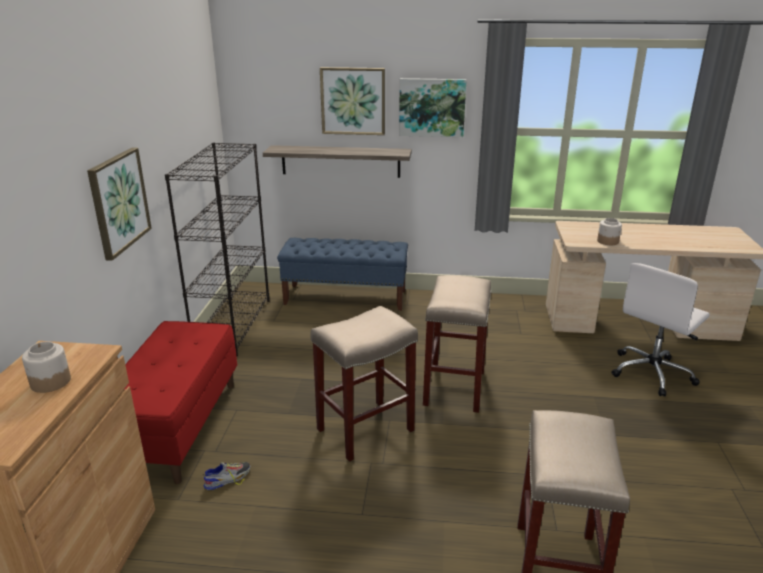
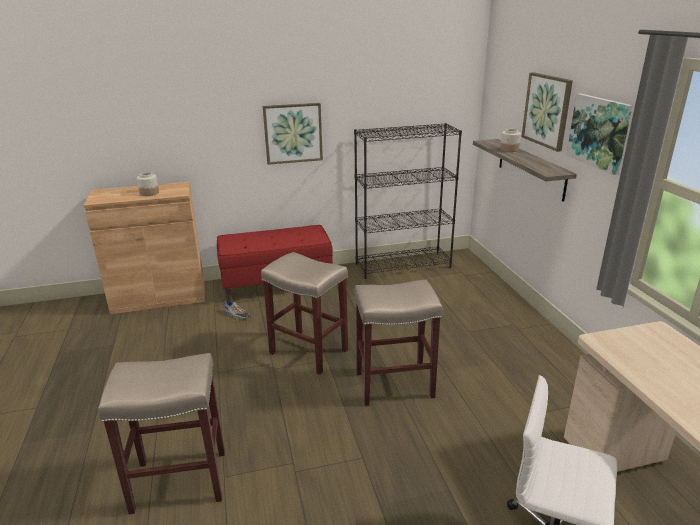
camera: 70 degrees right, 0 degrees up
blue bench [277,238,408,311] -> none
jar [597,218,622,245] -> jar moved to [500,129,521,152]

